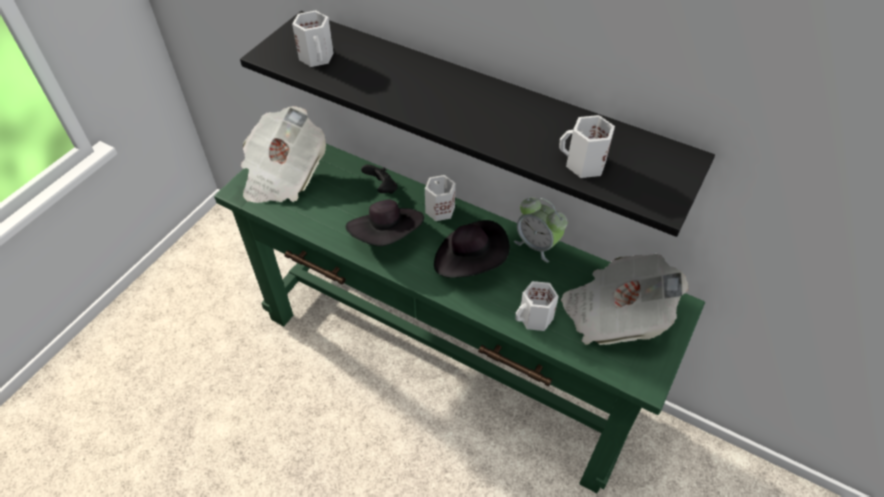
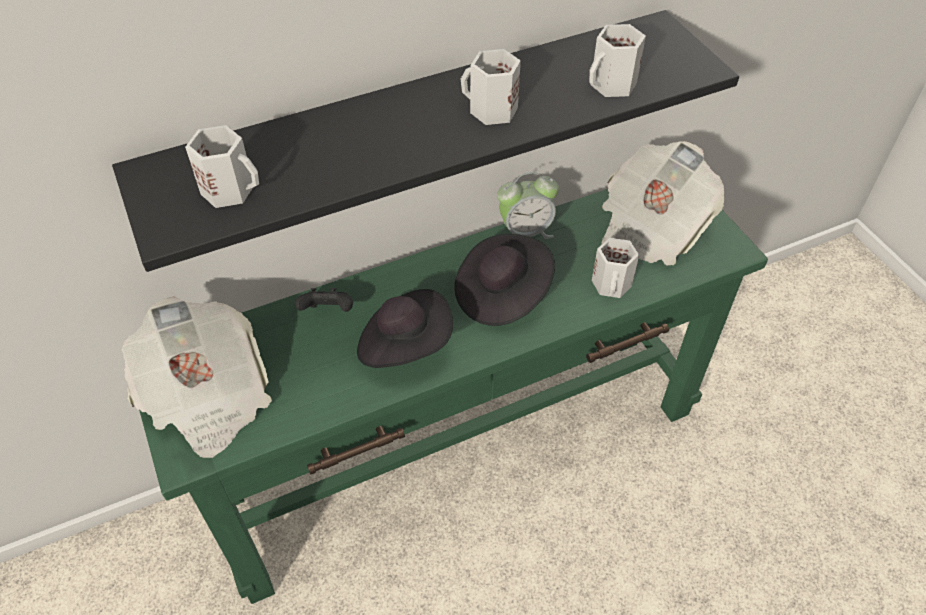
camera: 55 degrees left, 0 degrees up
white mug [425,175,455,221] -> white mug moved to [461,49,521,125]

